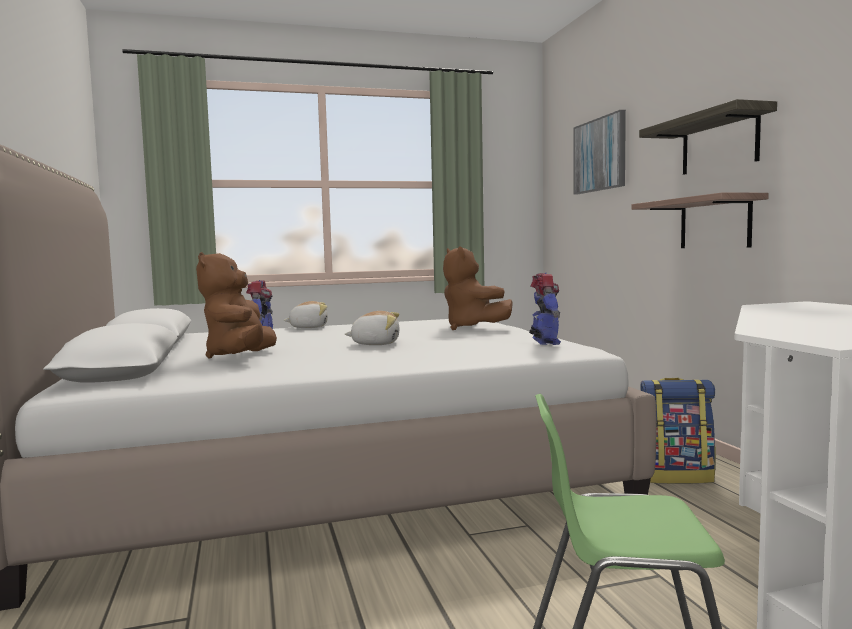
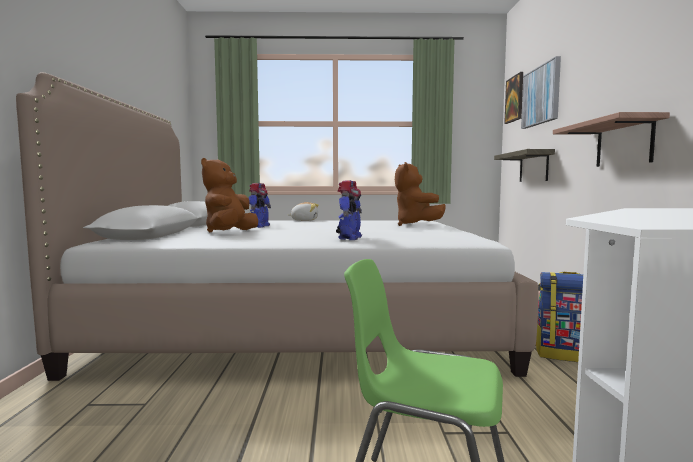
camera: 15 degrees right, 0 degrees up
plush toy [345,311,399,345] -> none
toy robot [529,273,561,345] -> toy robot moved to [336,181,362,240]
shelf [639,99,777,175] -> shelf moved to [494,149,555,182]
none -> picture [504,72,523,124]

